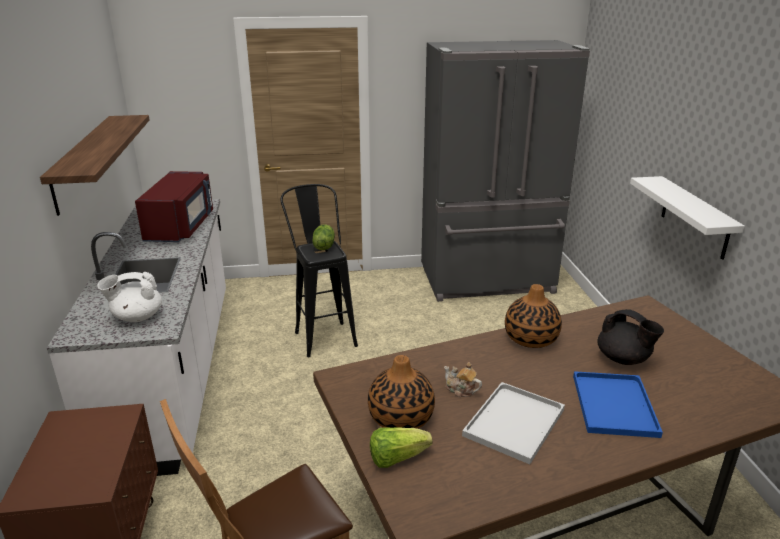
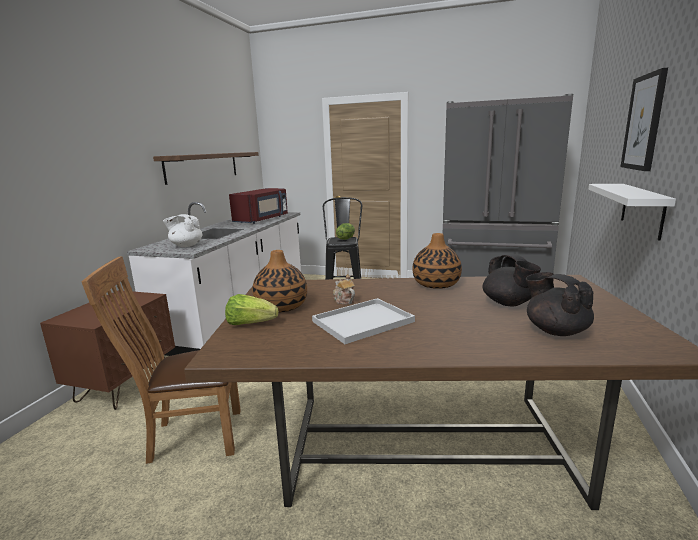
camera: 25 degrees right, 10 degrees down
blue tray [573,371,663,438] -> none
none -> black teapot [526,272,594,336]
none -> picture [620,68,668,171]

